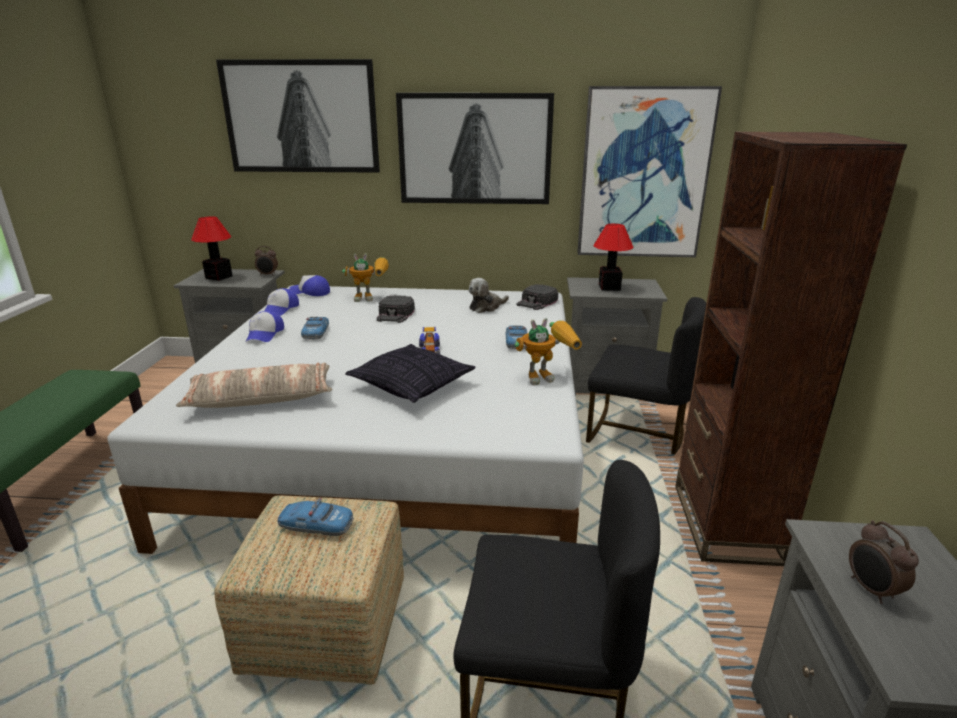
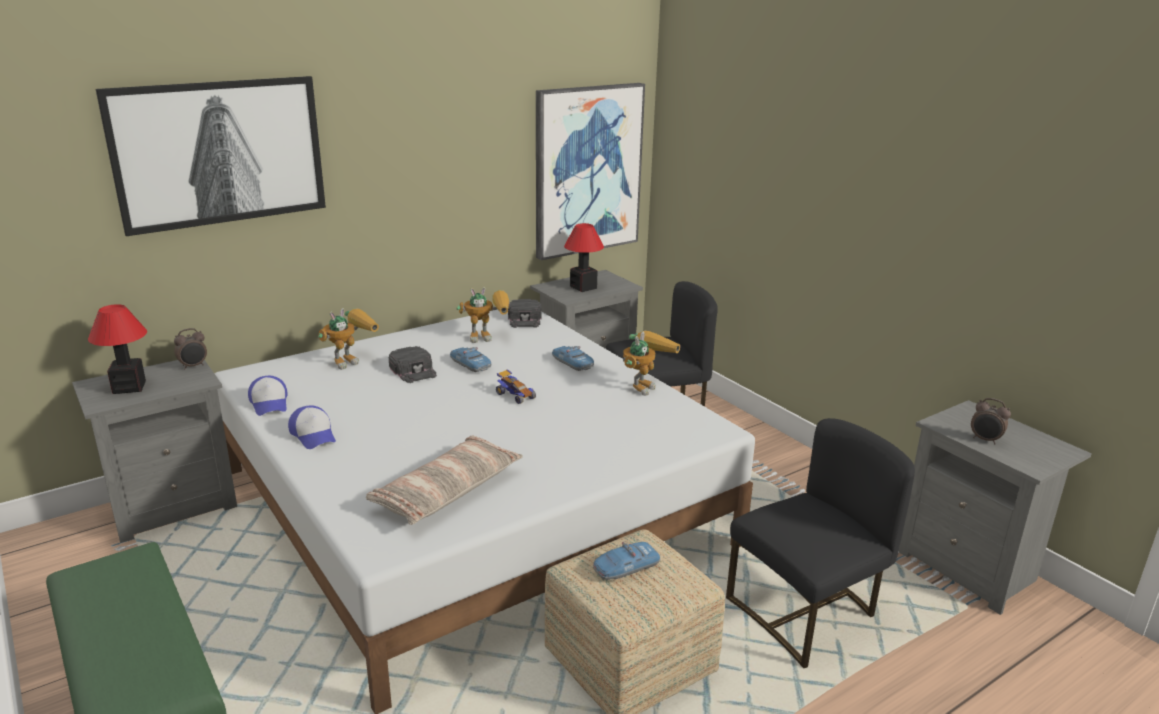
camera: 40 degrees left, 0 degrees up
cap [289,275,330,296] -> none
toy car [301,317,329,339] -> toy car moved to [450,347,491,372]
pillow [345,344,476,403] -> none
picture [396,93,554,204] -> none
plush toy [469,278,509,313] -> toy robot [456,287,509,343]
brown bookcase [675,132,907,566] -> none

